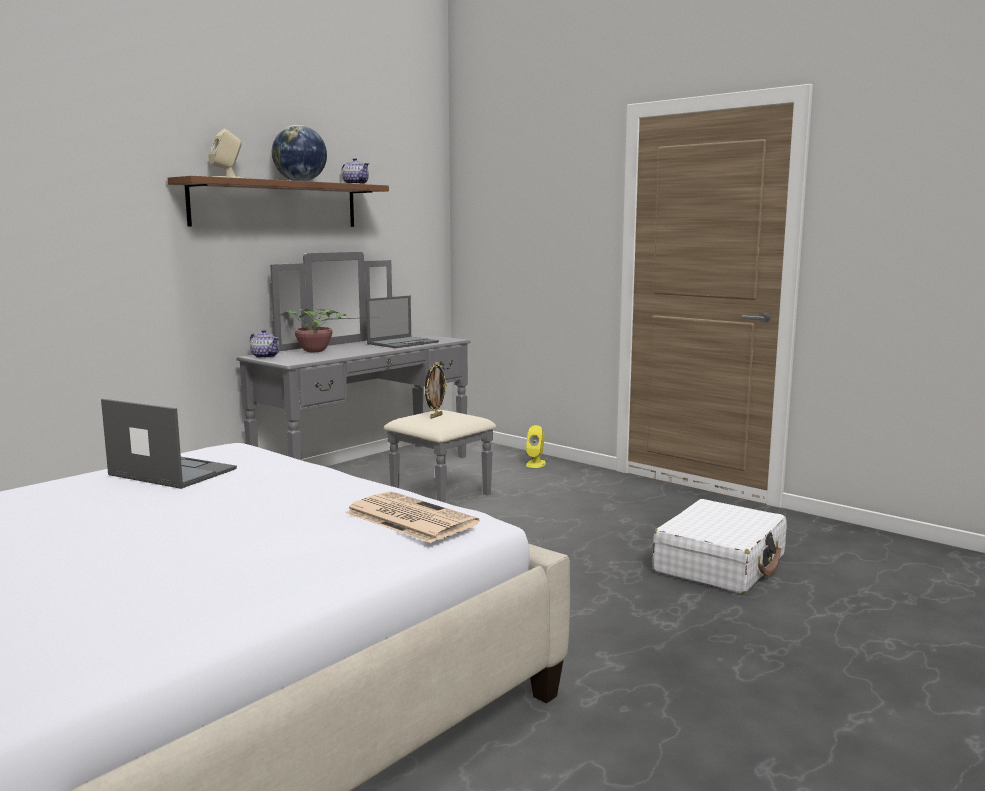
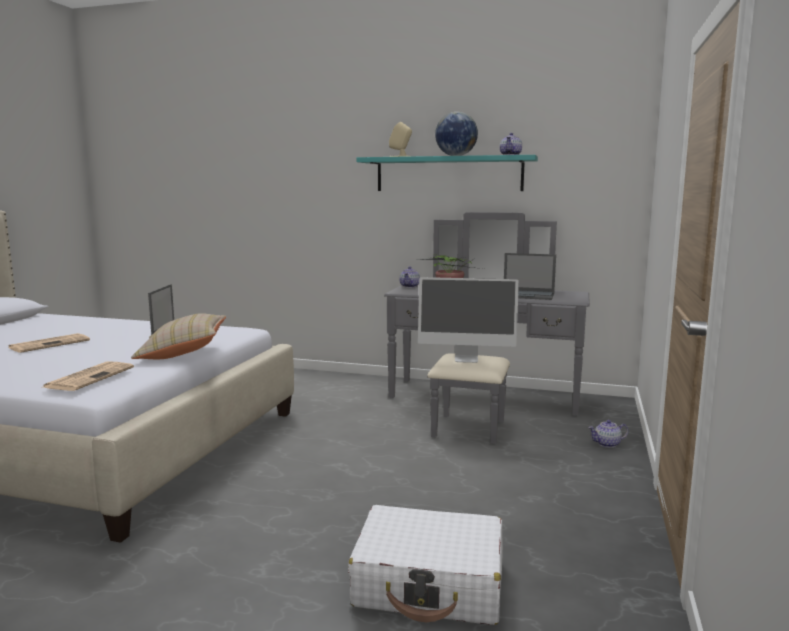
camera: 65 degrees right, 0 degrees up
brown shelf [168,176,389,227] -> turquoise shelf [357,155,538,191]
picture frame [425,362,447,419] -> monitor [418,277,519,363]
yellow speaker [526,425,546,468] -> teapot [588,420,628,448]
none -> newspaper [9,333,90,353]
none -> beige pillow [131,313,226,359]

